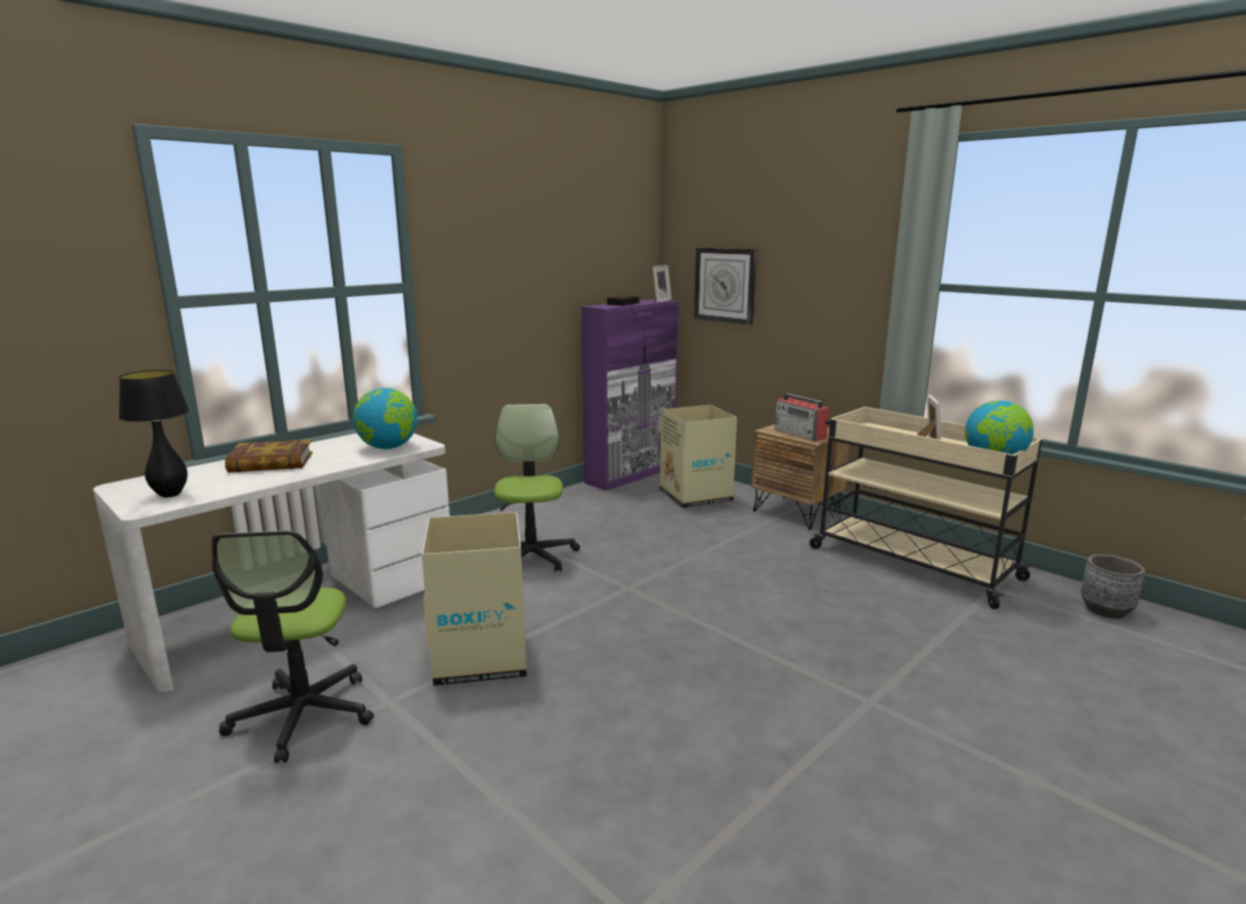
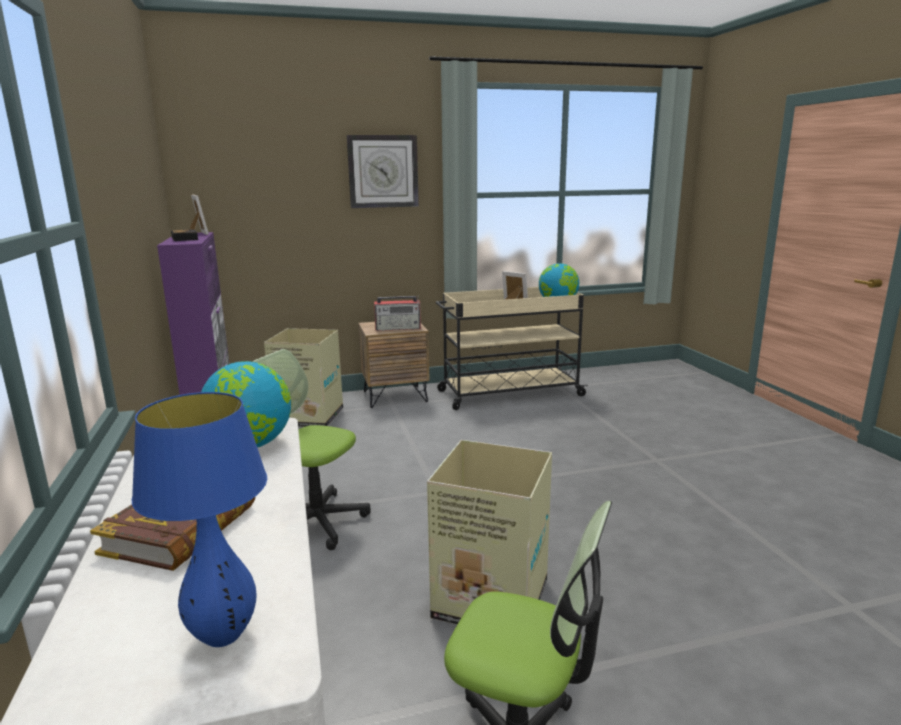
camera: 60 degrees left, 0 degrees up
black table lamp [119,370,189,497] -> blue table lamp [132,392,267,647]
wall clock [694,248,757,325] -> wall clock moved to [347,135,419,208]
grey planter [1081,554,1145,619] -> none

